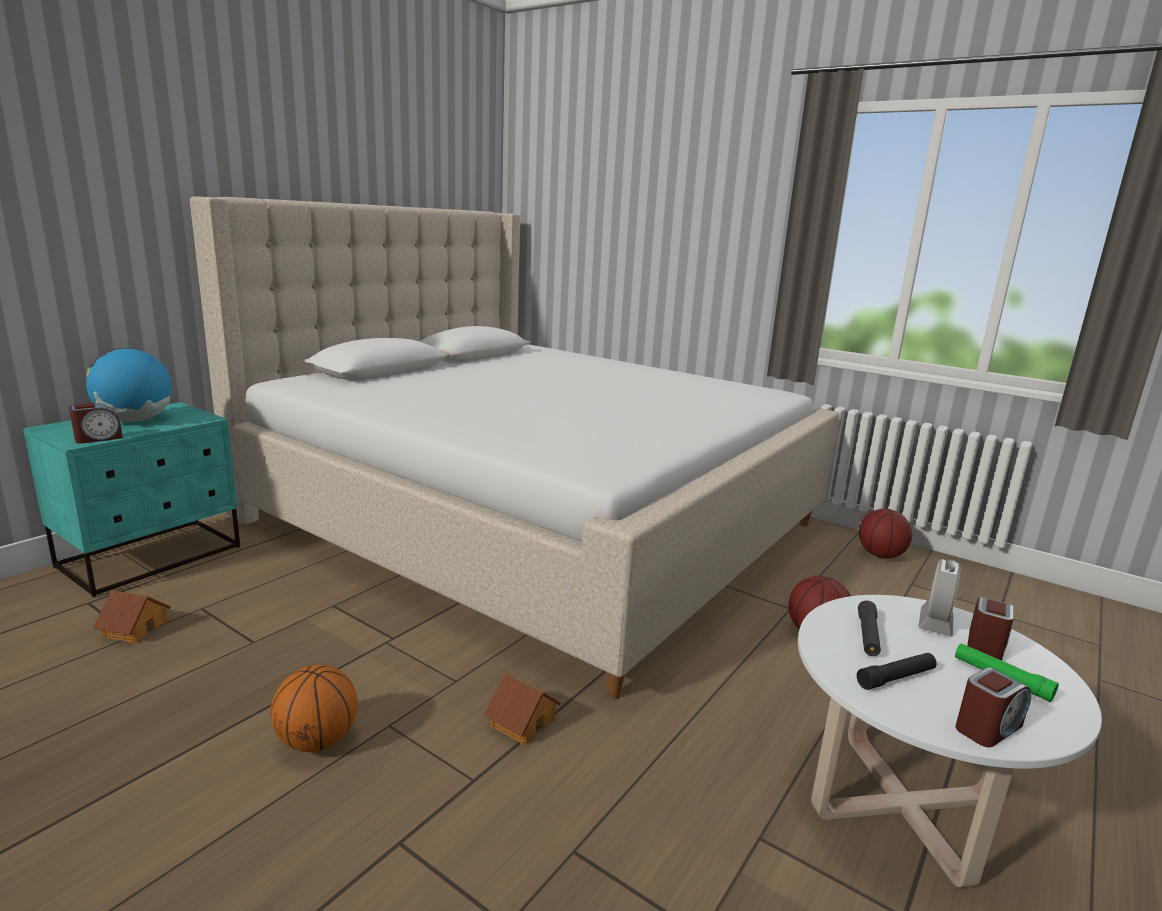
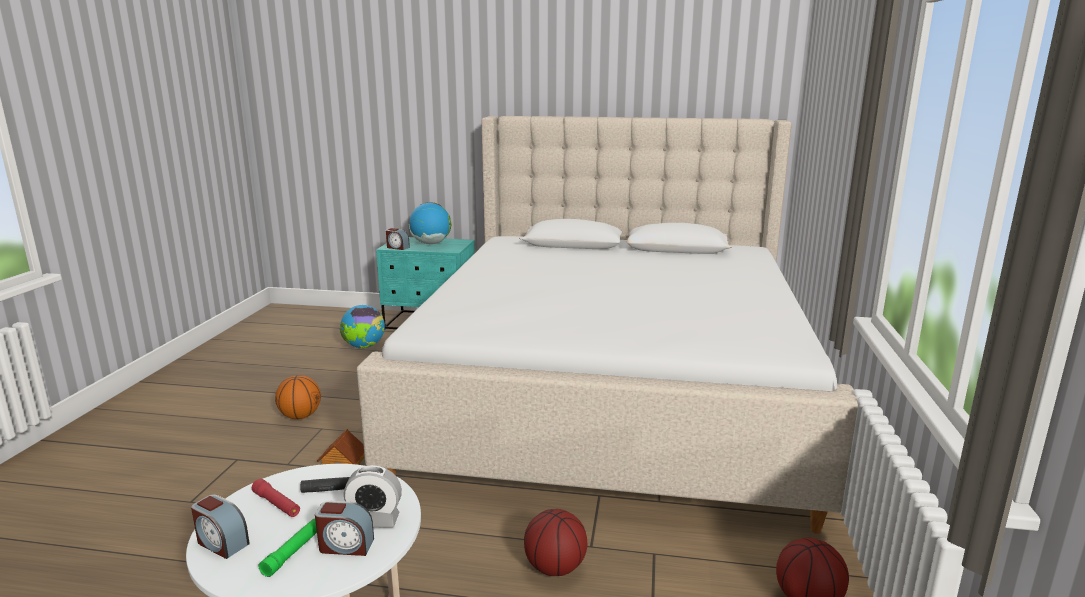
camera: 65 degrees right, 0 degrees up
toy house [93,590,171,644] -> globe [340,305,385,349]
black flashlight [857,653,937,690] -> red flashlight [252,479,300,517]

